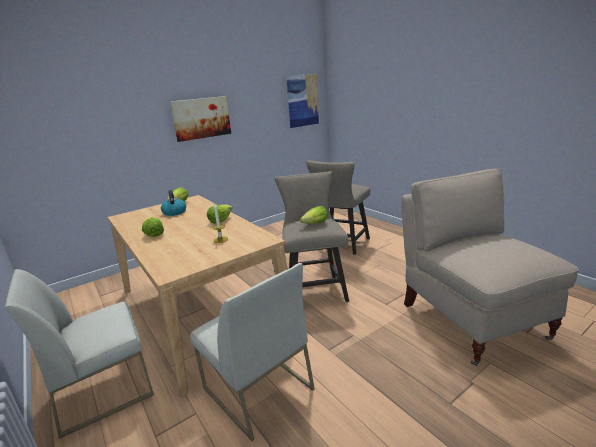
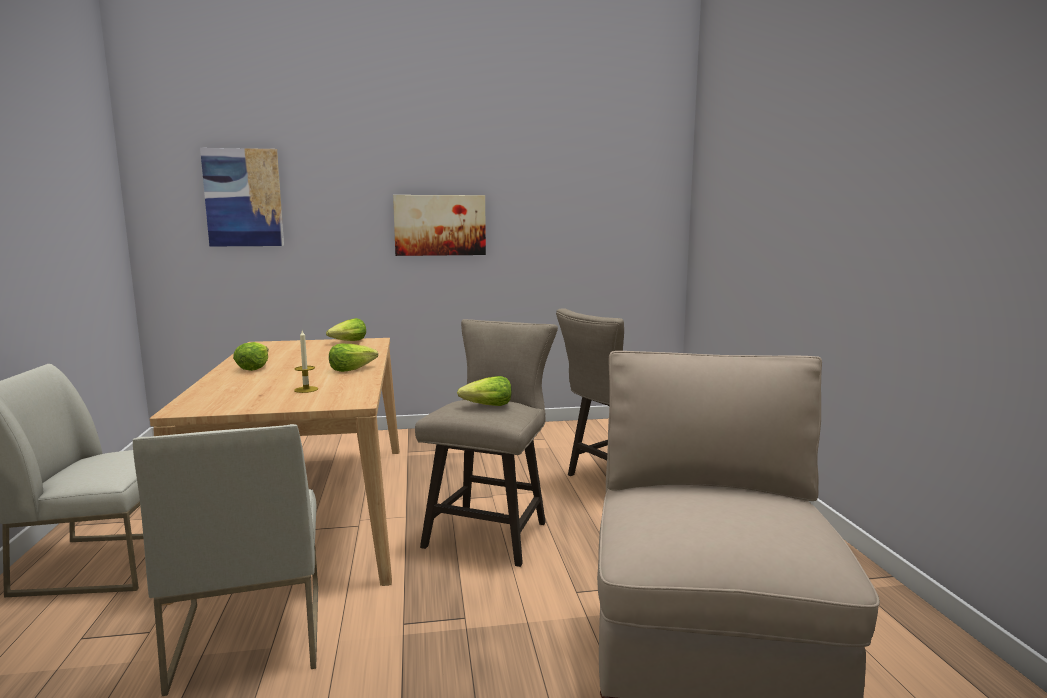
camera: 25 degrees right, 10 degrees down
kettle [161,190,186,216] -> none
picture [286,74,320,128] -> picture moved to [200,148,284,246]

